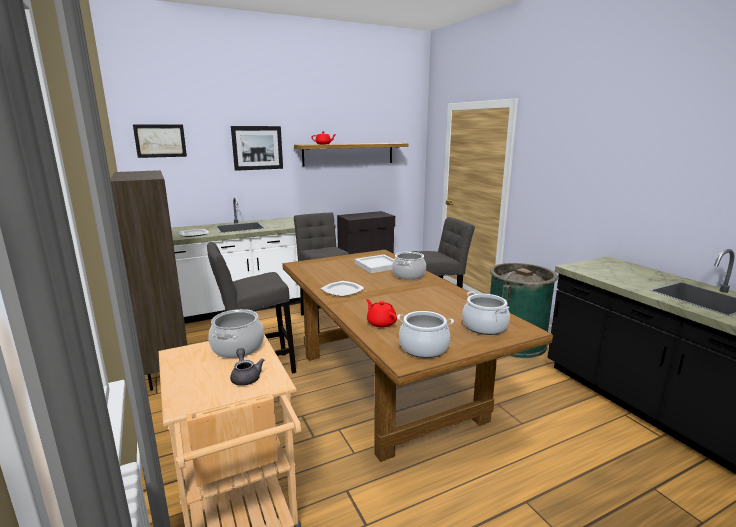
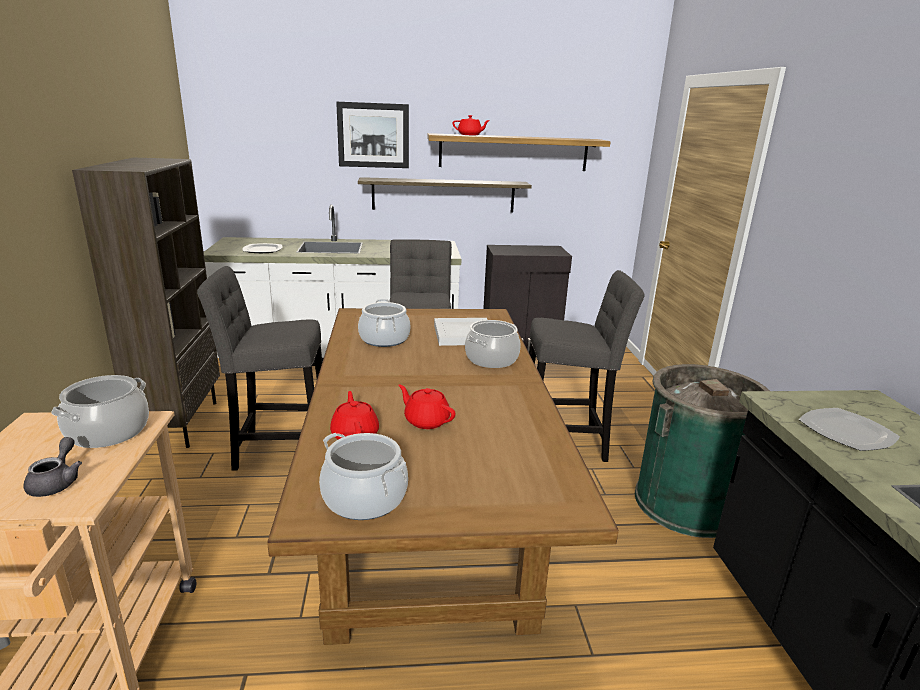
camera: 20 degrees right, 5 degrees up
picture [133,124,187,158] -> none
plate [321,281,364,297] -> plate moved to [799,408,900,451]
cooking pot [462,291,510,335] -> cooking pot moved to [358,299,410,347]
none -> shelf [358,177,532,213]
none -> red teapot [398,385,455,429]

